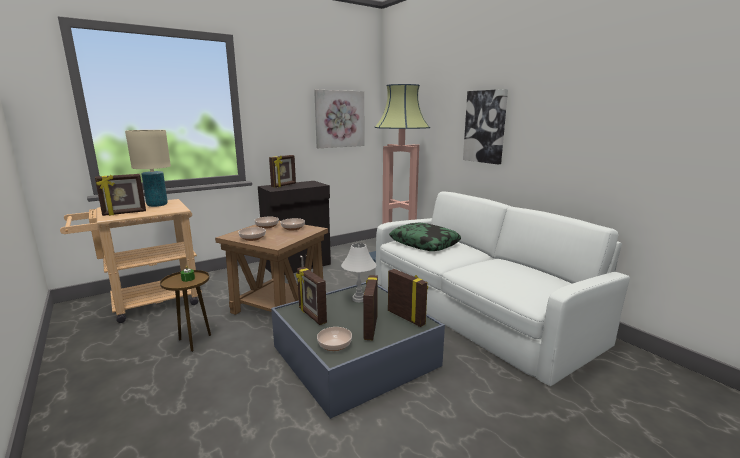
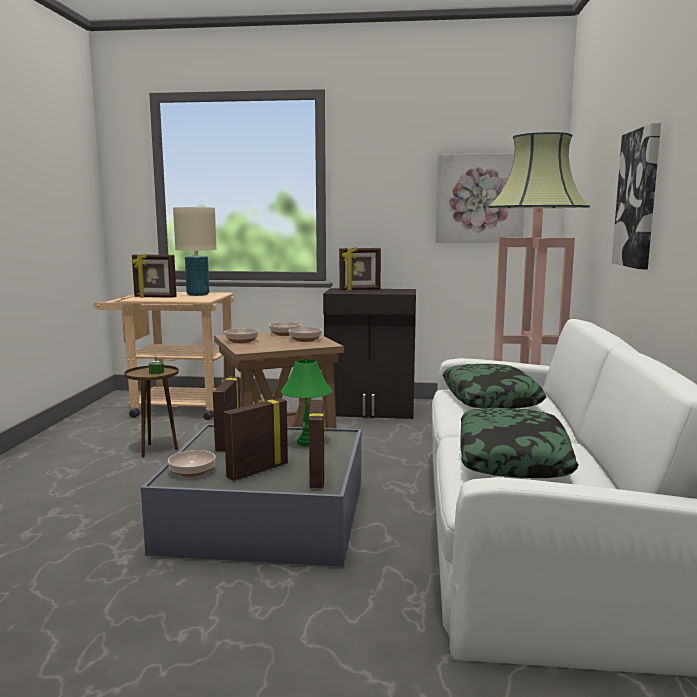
camera: 40 degrees right, 5 degrees down
white table lamp [341,243,376,302] -> green table lamp [281,359,332,446]
none -> pillow [460,408,578,478]

